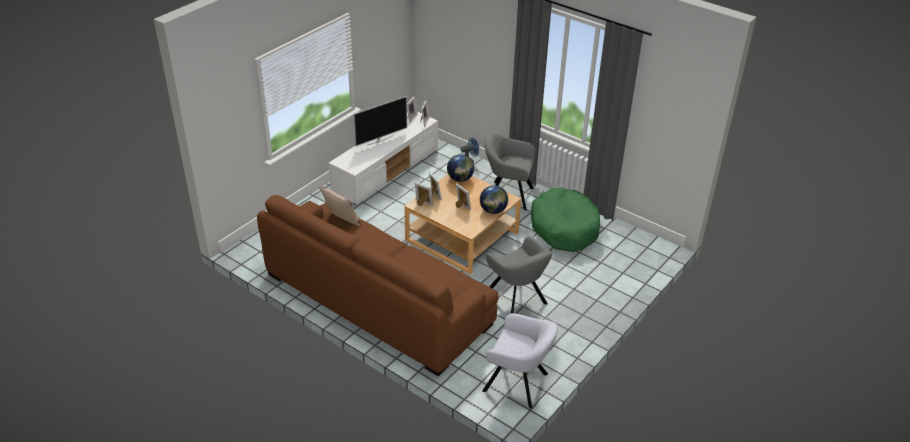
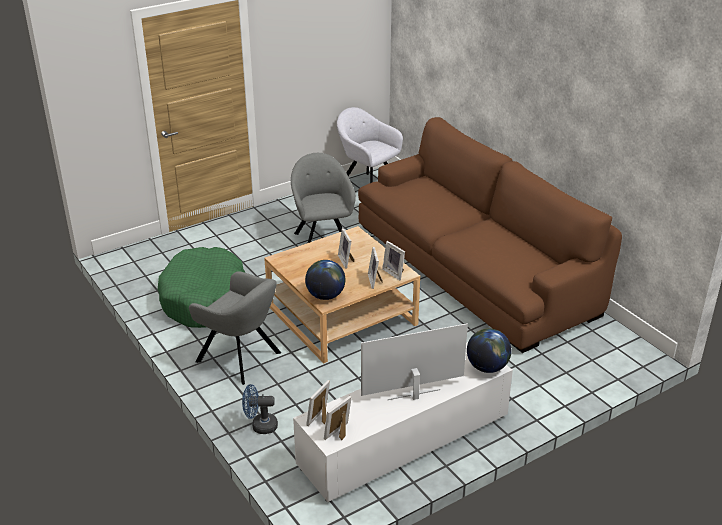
camera: 160 degrees left, 5 degrees down
beige pillow [319,185,361,226] -> none
globe [480,185,508,214] -> globe moved to [467,328,511,373]

